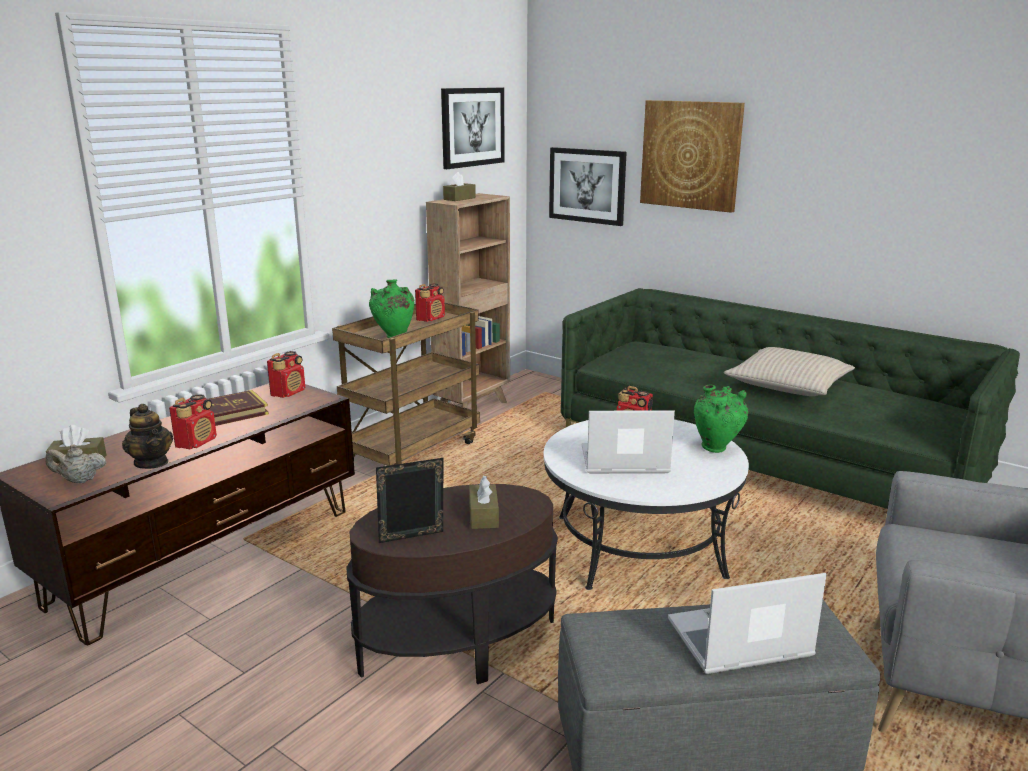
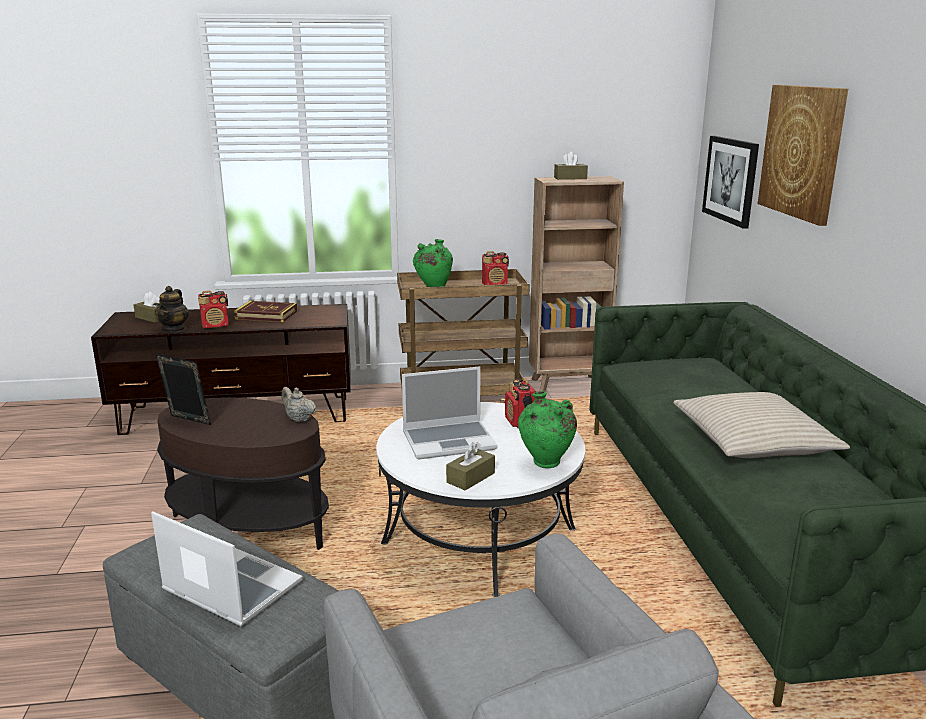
camera: 45 degrees right, 0 degrees up
beige teapot [46,444,107,483] -> beige teapot moved to [282,387,316,422]
radio [267,351,305,398] -> none
picture [441,88,505,169] -> none
brown tissue box [469,476,499,529] -> brown tissue box moved to [446,442,495,491]
laptop [582,410,675,474] -> laptop turned 120 degrees clockwise [402,366,498,459]

